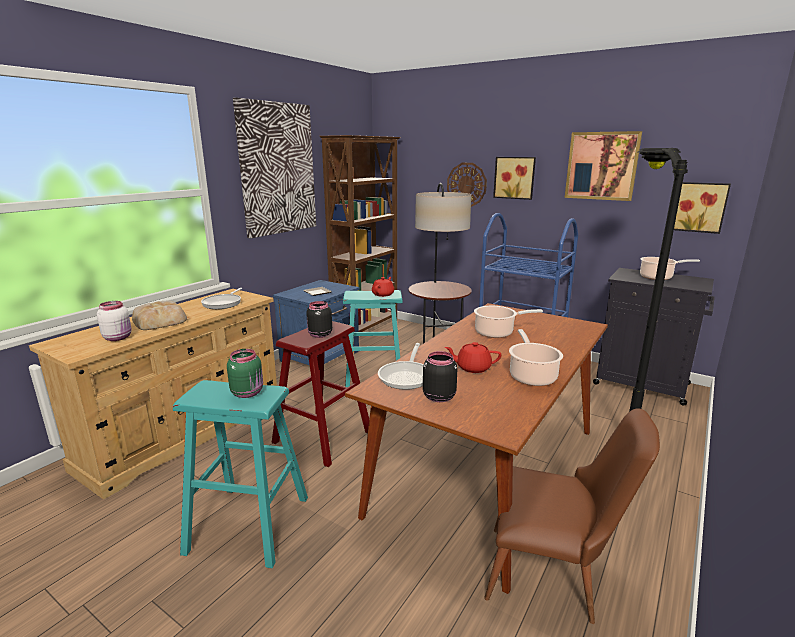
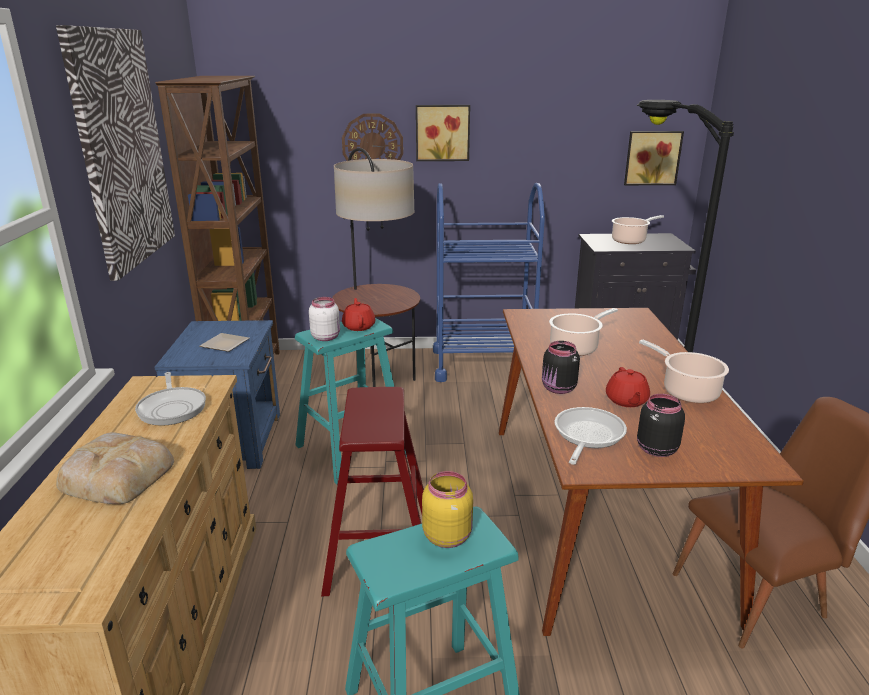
camera: 35 degrees left, 5 degrees up
white jar [97,301,132,341] -> white jar moved to [309,297,340,341]
green jar [227,349,263,398] -> yellow jar [422,471,473,548]
black jar [306,301,332,338] -> black jar moved to [542,341,580,394]
frying pan [378,343,424,390] -> frying pan turned 135 degrees counterclockwise [554,407,627,465]
red teapot [445,342,501,373] -> red teapot turned 60 degrees counterclockwise [606,367,650,407]
picture [565,131,642,201] -> none

